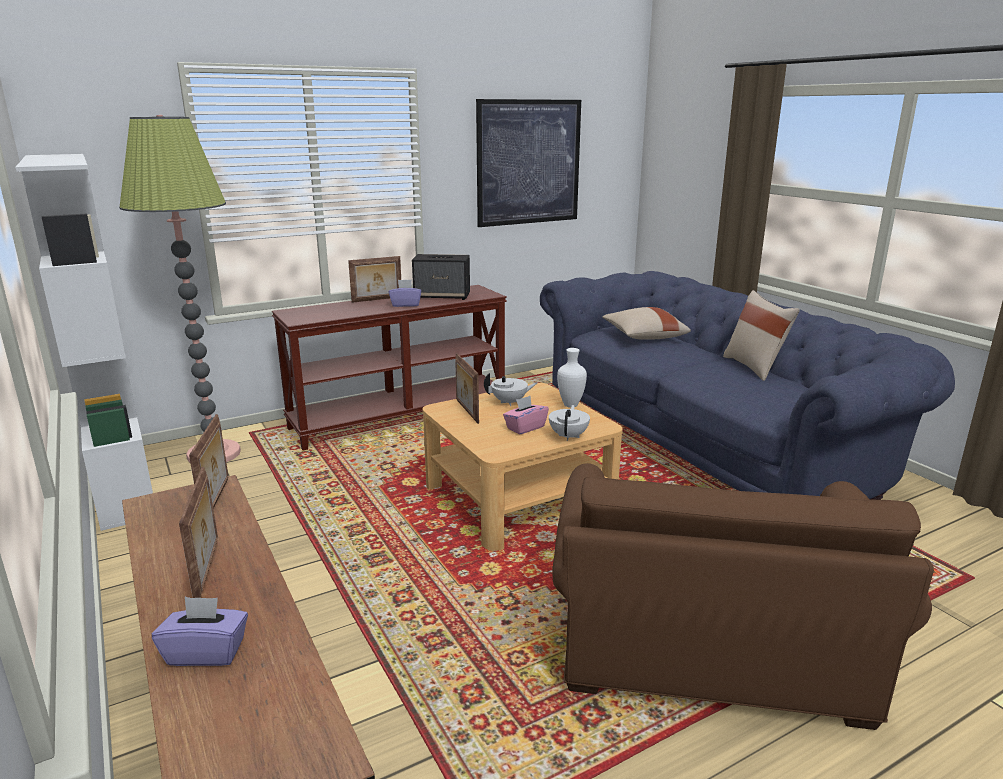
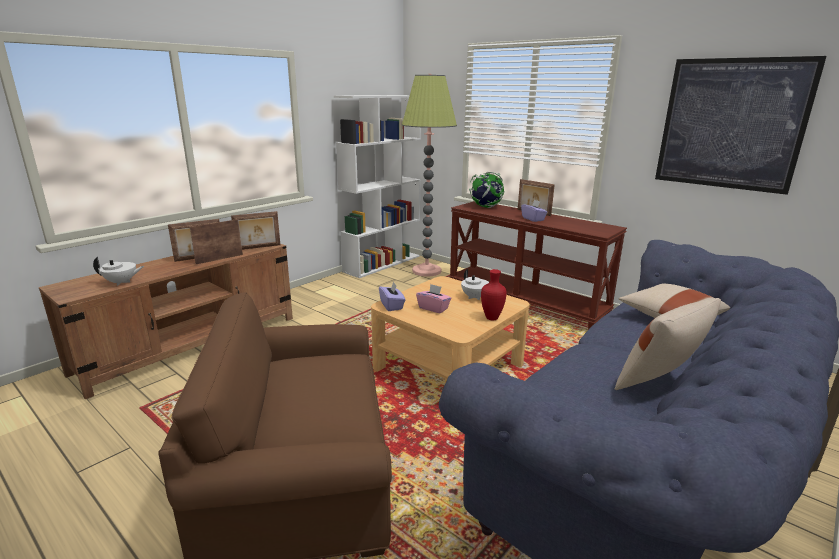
camera: 70 degrees right, 0 degrees up
purple tissue box [152,597,248,666] -> purple tissue box moved to [379,281,405,311]
speaker [412,254,470,300] -> none
picture frame [455,353,479,424] -> picture frame moved to [190,219,243,264]
white teapot [549,405,590,441] -> white teapot moved to [93,257,144,286]
white vase [557,348,587,408] -> red vase [481,269,507,321]
none -> globe [469,172,505,208]

